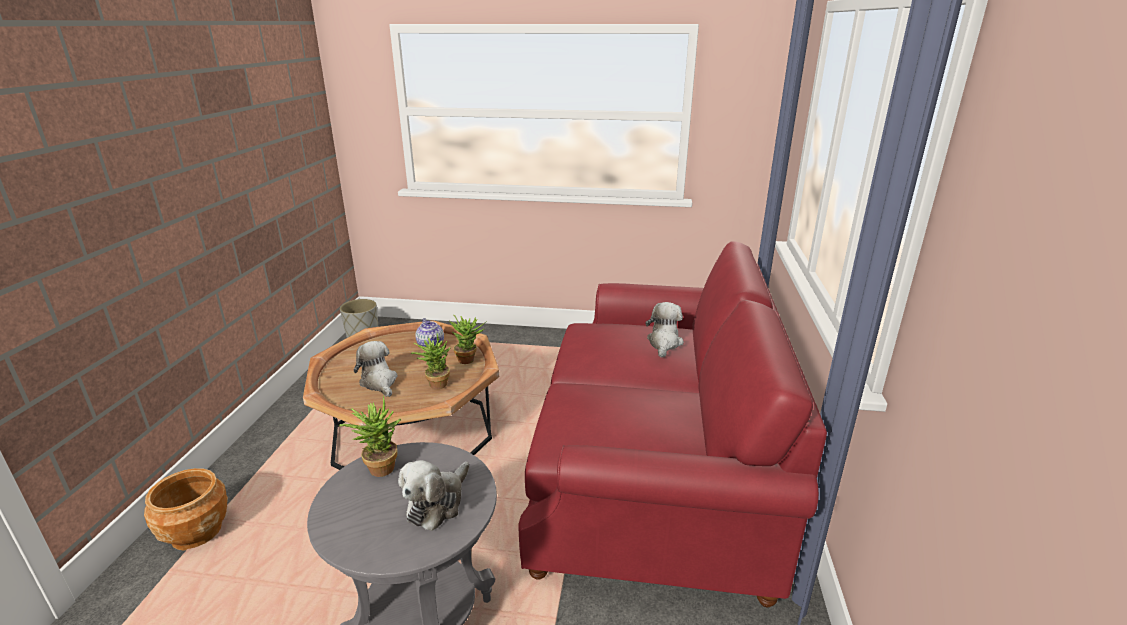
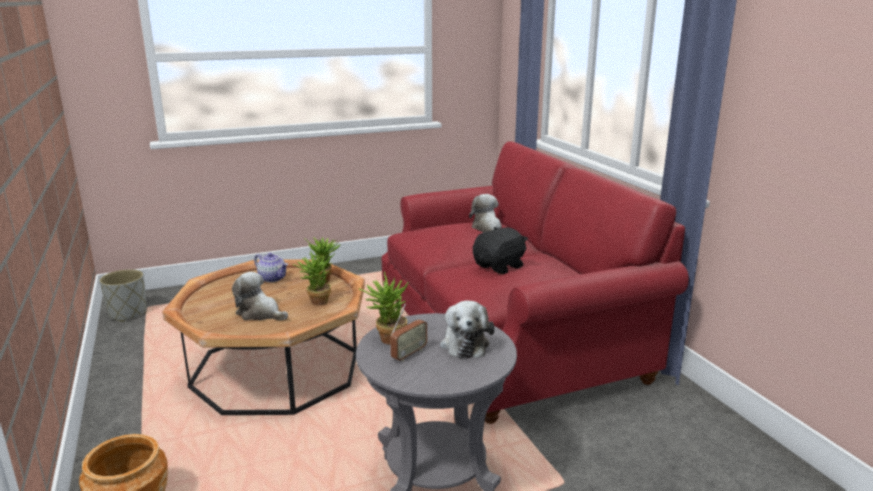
camera: 30 degrees left, 5 degrees down
none -> radio [390,304,427,362]
none -> black plush toy [473,227,528,274]

